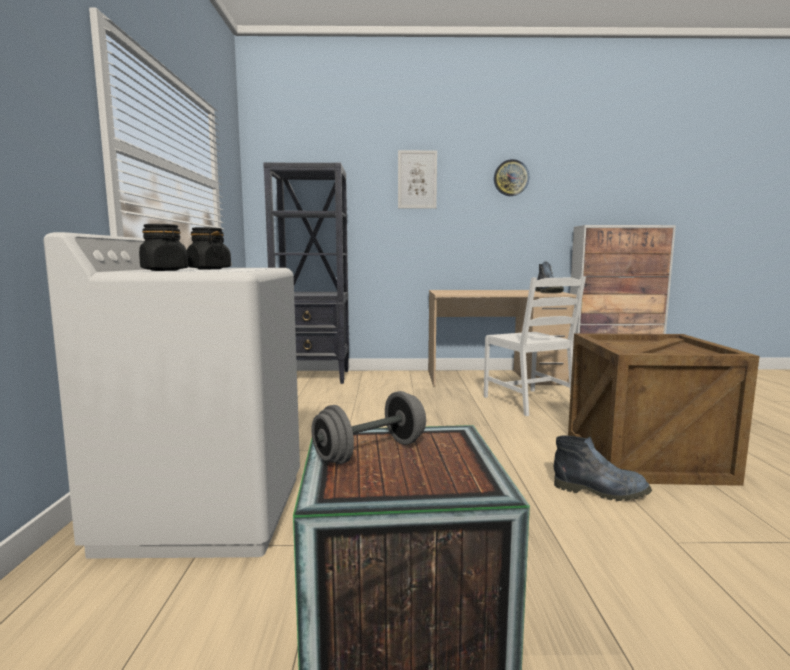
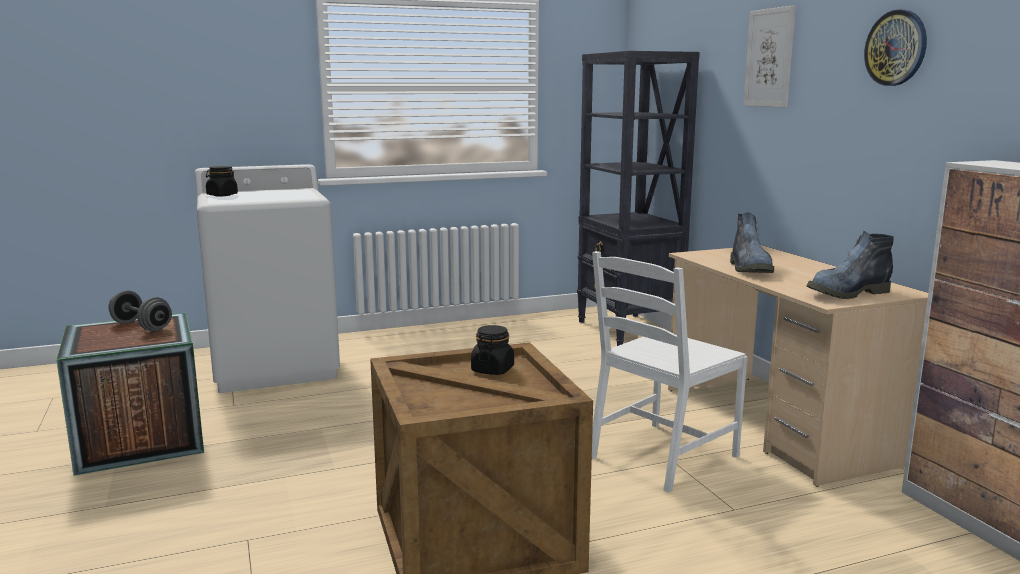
camera: 70 degrees right, 5 degrees up
black jar [187,227,231,269] -> black jar moved to [471,325,514,375]
boot [553,435,652,501] -> boot moved to [730,212,774,273]

